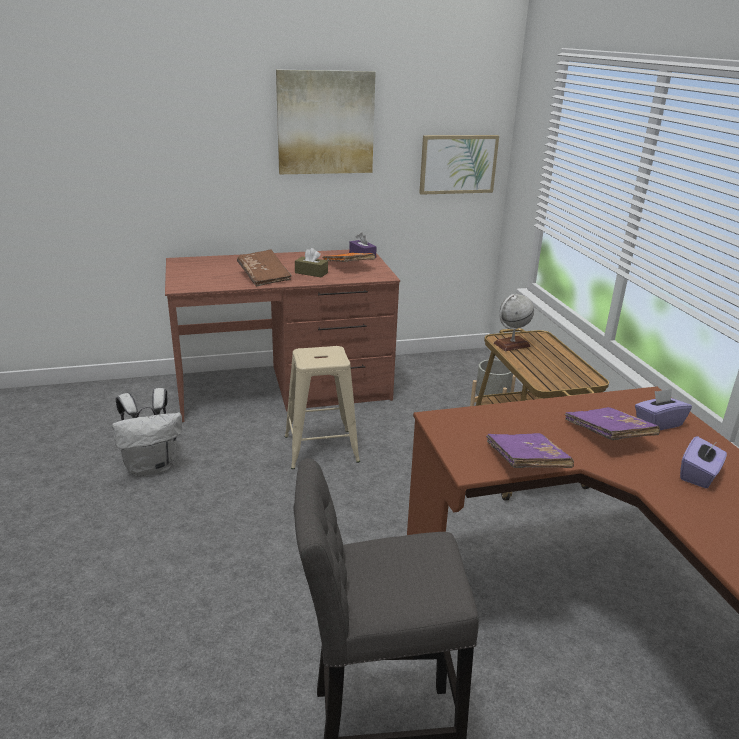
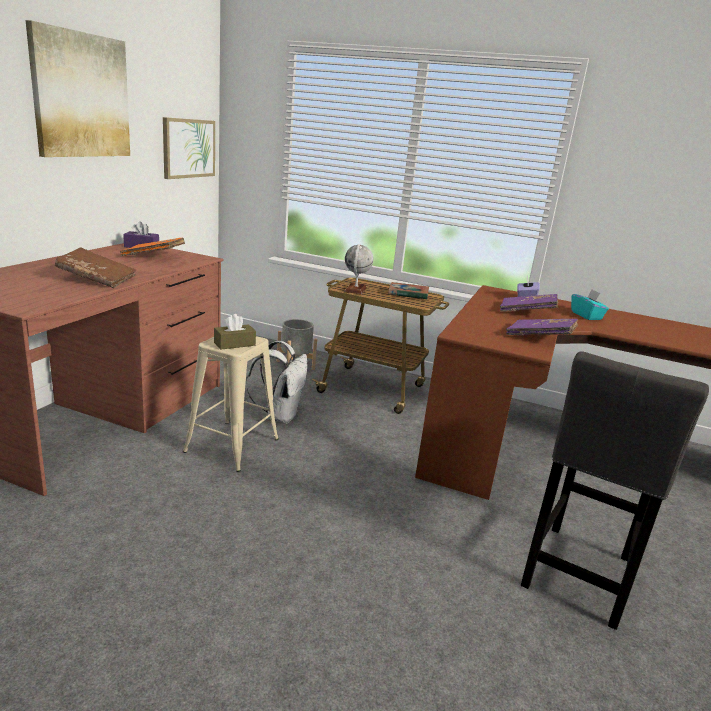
camera: 55 degrees left, 5 degrees down
white backpack [112,388,182,477] -> white backpack moved to [246,341,307,424]
brown tissue box [295,248,328,277] -> brown tissue box moved to [214,314,256,350]
purple tissue box [680,436,727,488] -> turquoise tissue box [571,290,609,320]
none -> book [388,282,429,300]

